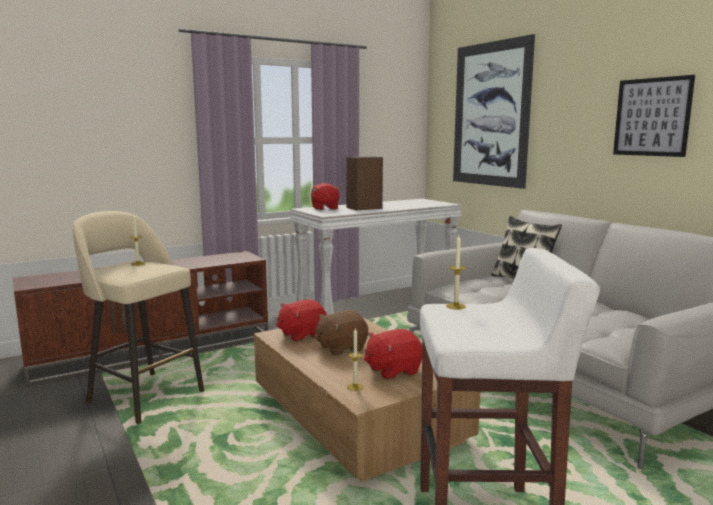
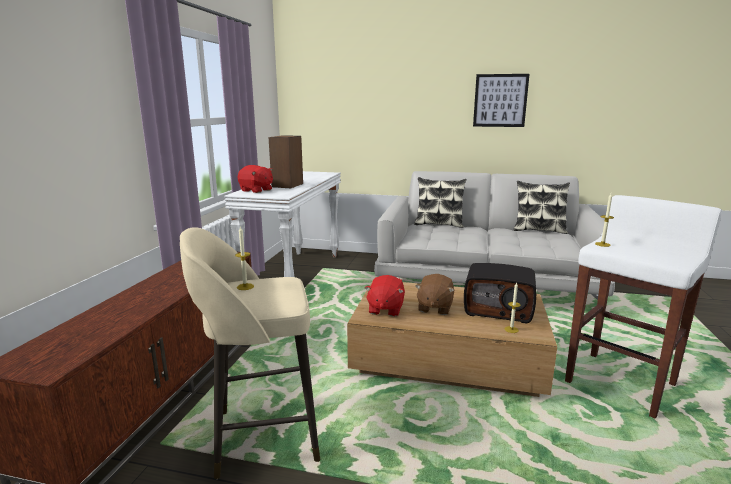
camera: 45 degrees left, 5 degrees up
red plush toy [364,329,422,380] -> radio [464,263,536,324]
picture [453,34,535,189] -> none
none -> pillow [513,181,570,234]

